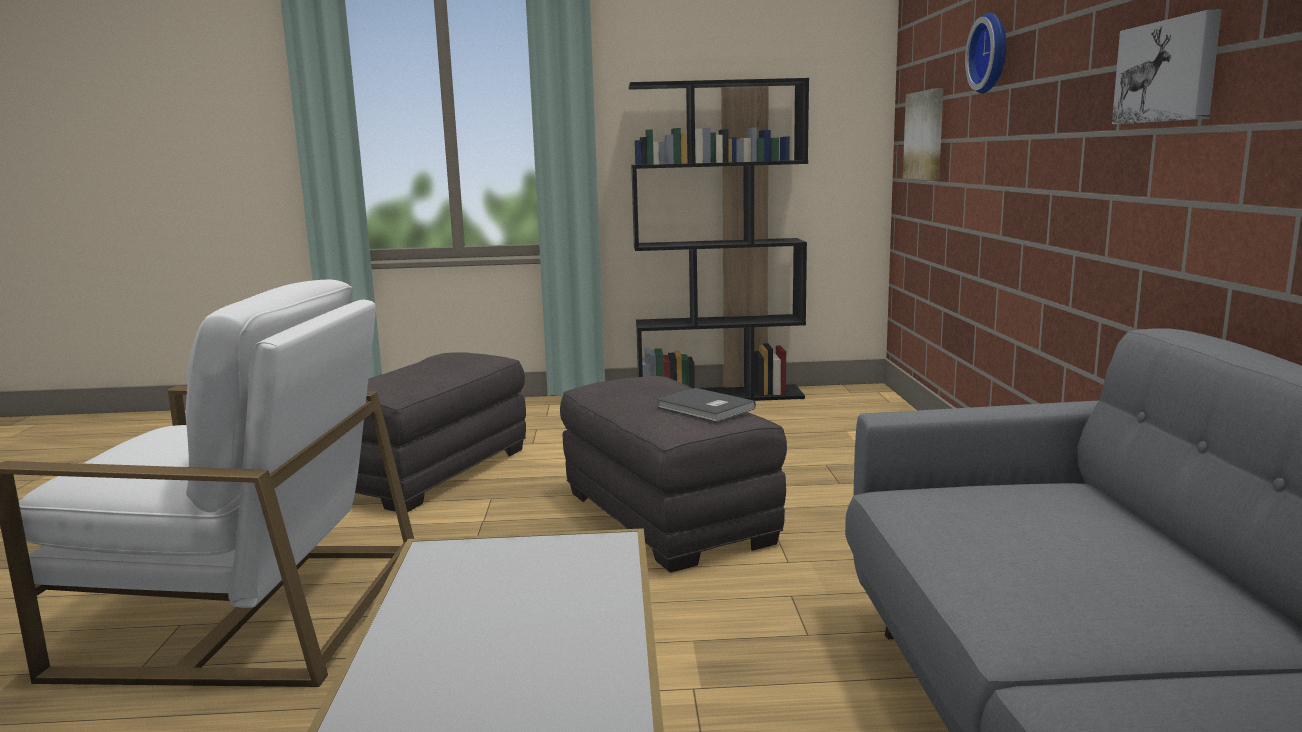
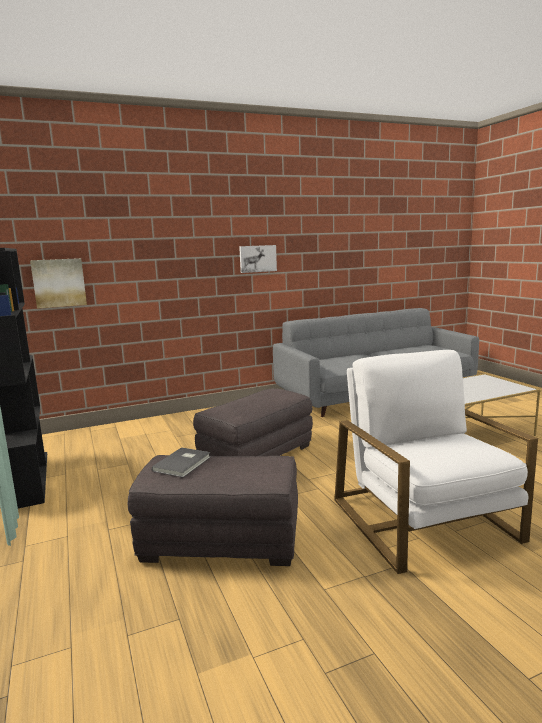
camera: 110 degrees left, 0 degrees up
grey book [657,388,756,422] -> grey book moved to [152,447,211,478]
wall clock [965,13,1006,94] -> none

